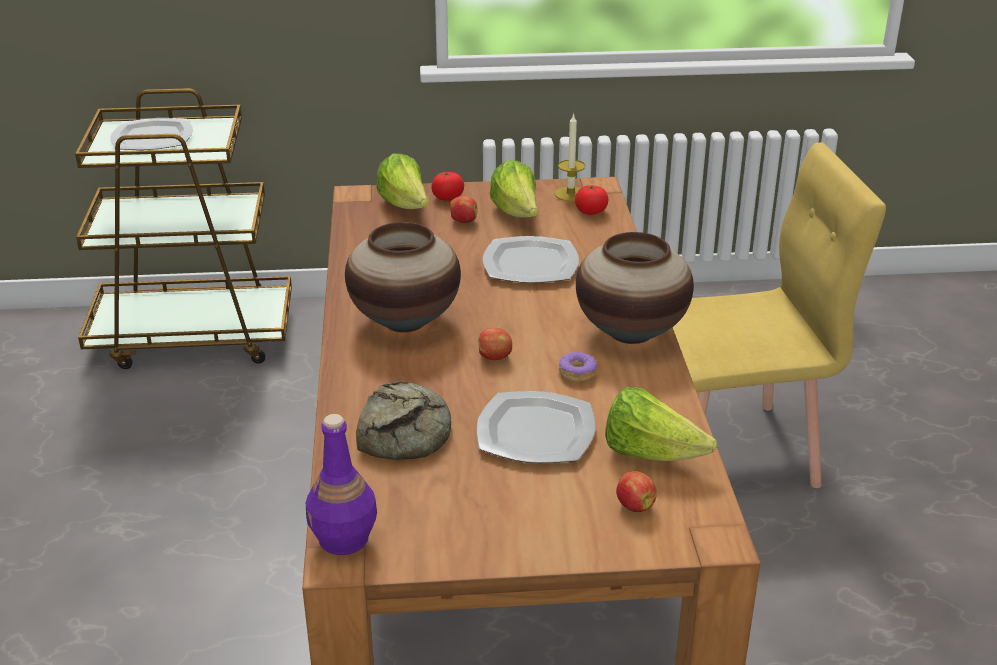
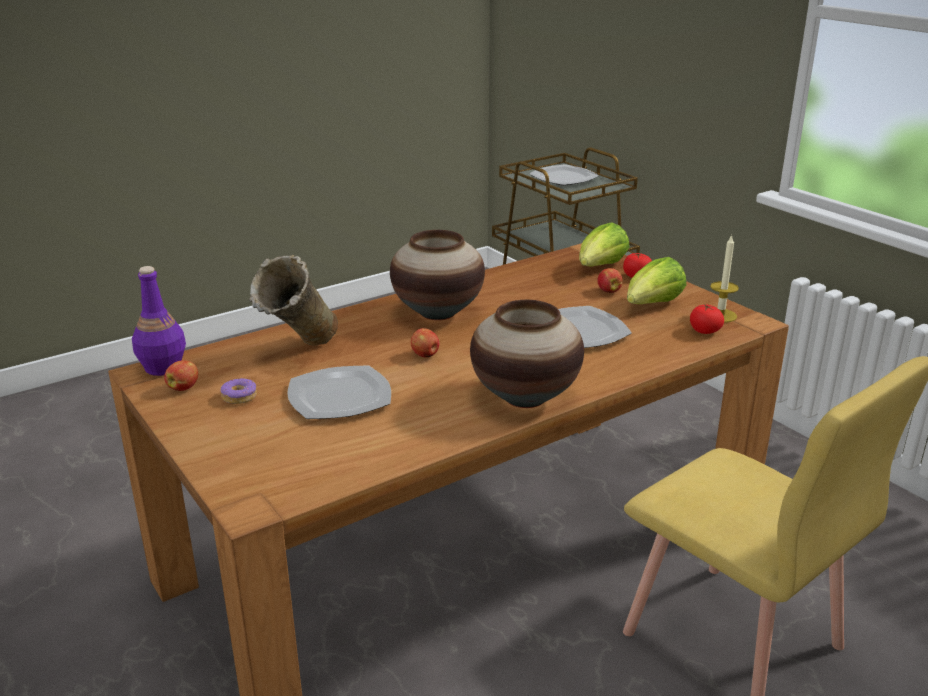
camera: 60 degrees right, 5 degrees down
bread [356,381,451,460] -> beige vase [249,255,338,346]
donut [559,352,597,382] -> donut moved to [220,378,257,404]
lettuce [605,387,717,461] -> none
apple [616,471,657,512] -> apple moved to [164,360,198,391]

